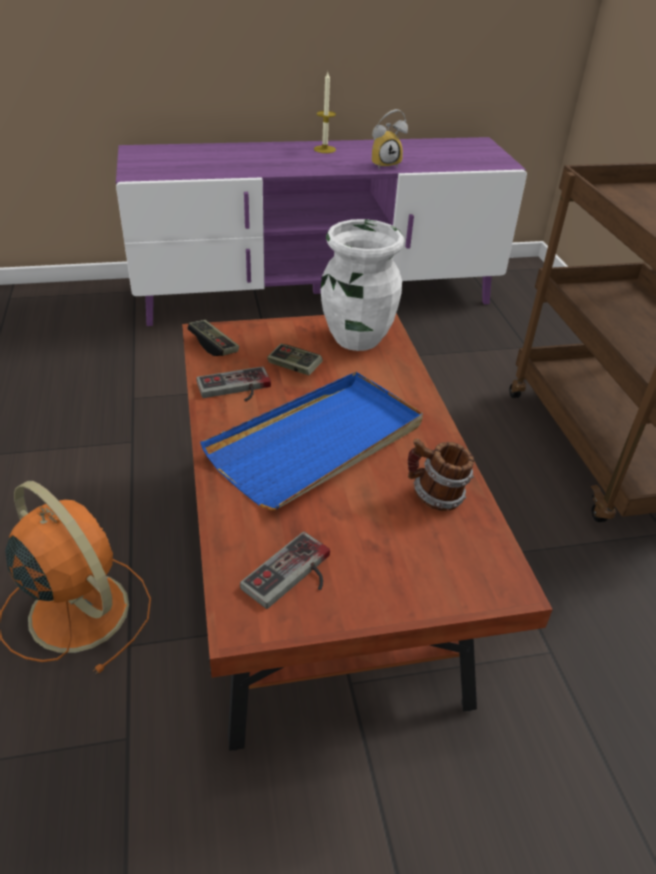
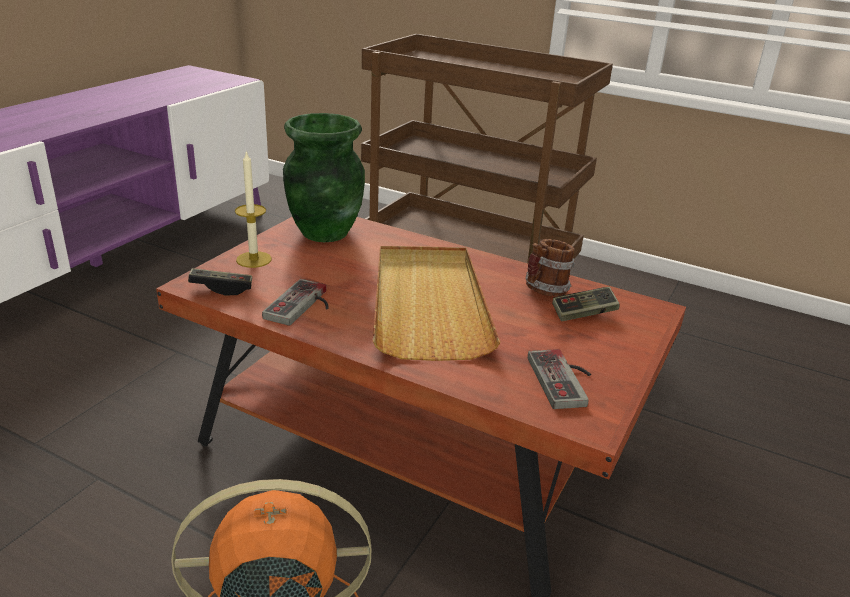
camera: 50 degrees left, 10 degrees down
blue tray [200,372,423,511] -> beige tray [373,246,500,361]
game controller [267,344,323,375] -> game controller moved to [552,287,620,321]
candle [314,72,336,153] -> candle moved to [235,151,272,268]
white vase [321,219,404,351] -> green vase [283,113,365,242]
alarm clock [371,109,408,170] -> none

